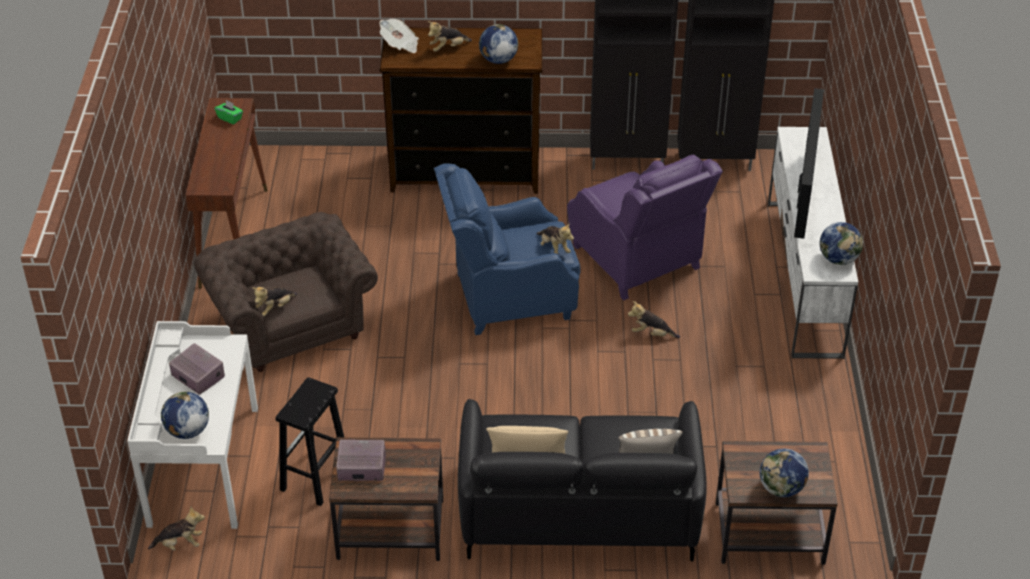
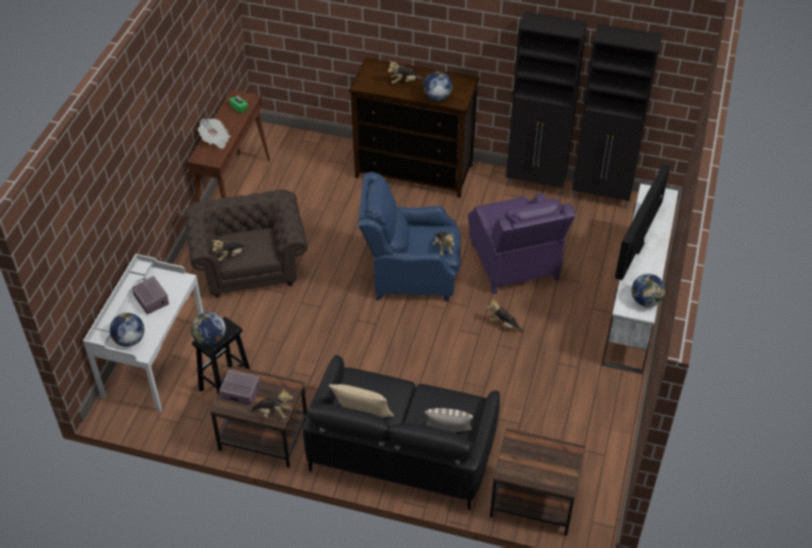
camera: 15 degrees right, 5 degrees up
plush toy [148,507,205,551] -> plush toy moved to [249,388,293,418]
newspaper [379,19,419,53] -> newspaper moved to [198,118,231,149]
globe [760,449,809,497] -> globe moved to [191,312,226,346]

